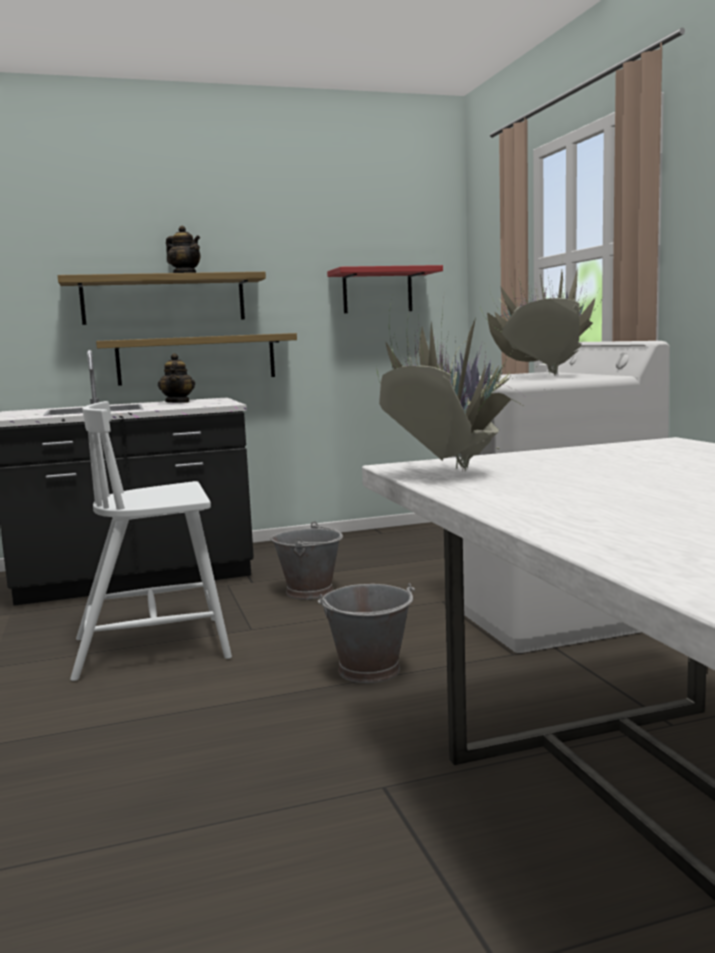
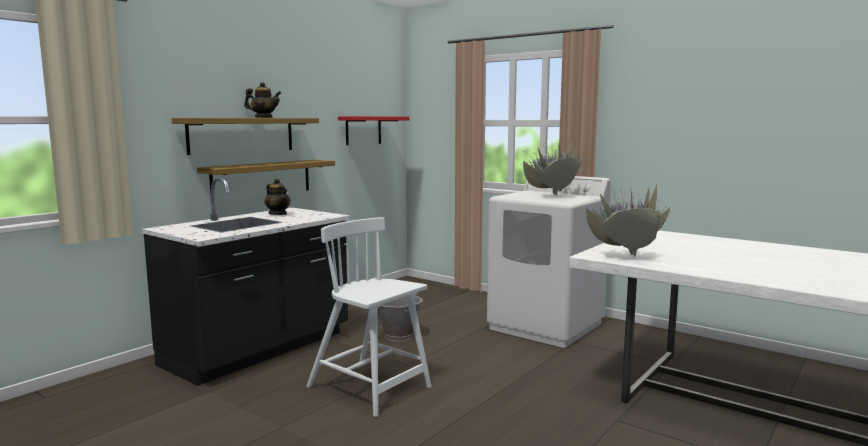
camera: 35 degrees left, 0 degrees up
white chair [70,401,232,681] -> white chair turned 90 degrees clockwise [307,217,432,417]
grey bucket [318,583,415,683] -> none

